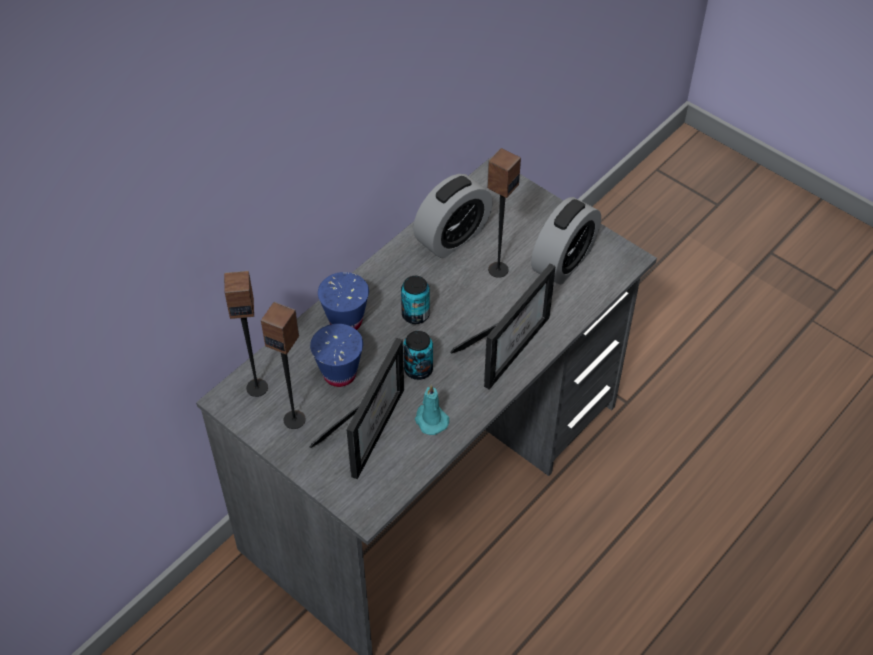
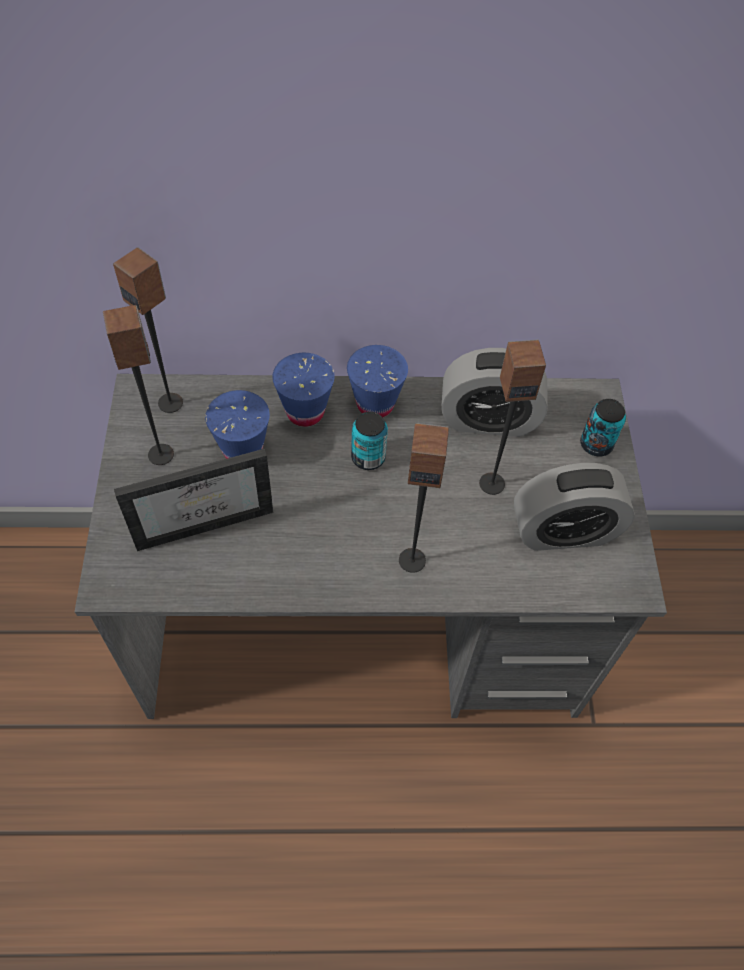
camera: 45 degrees right, 5 degrees up
can [403,331,433,380] -> can moved to [580,399,626,457]
turquoise candle [415,385,449,435] -> none
picture frame [450,264,556,390] -> speaker [399,423,449,573]
none -> blue cup [347,345,408,417]

